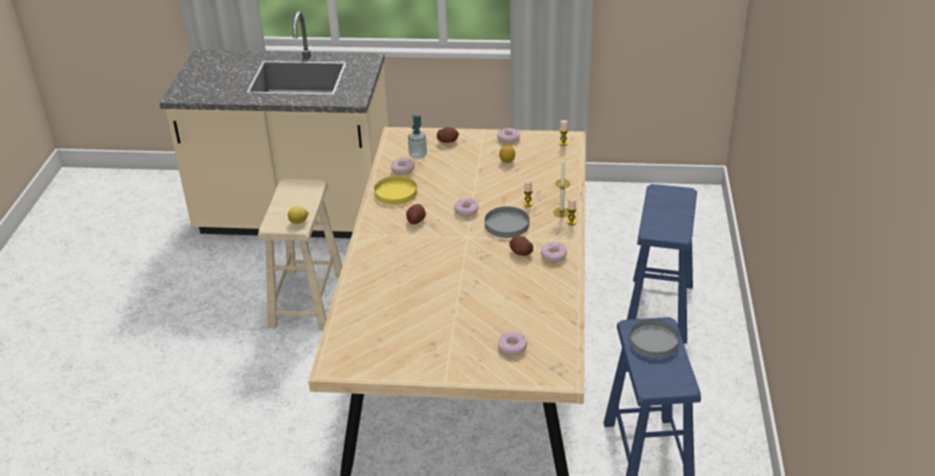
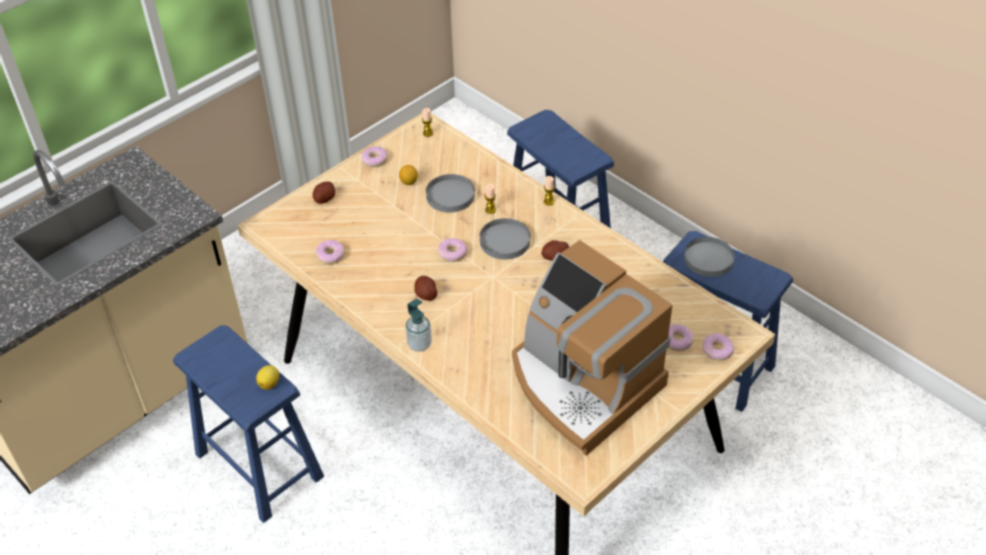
camera: 50 degrees left, 10 degrees up
beige stool [258,179,342,330] -> blue stool [173,326,324,523]
yellow plate [374,176,417,205] -> none
soap dispenser [408,115,427,159] -> soap dispenser moved to [405,298,432,352]
donut [541,242,567,262] -> donut moved to [702,333,734,361]
candle [553,158,570,218] -> none
none -> grey plate [426,174,475,213]
none -> coffee machine [512,240,672,456]

